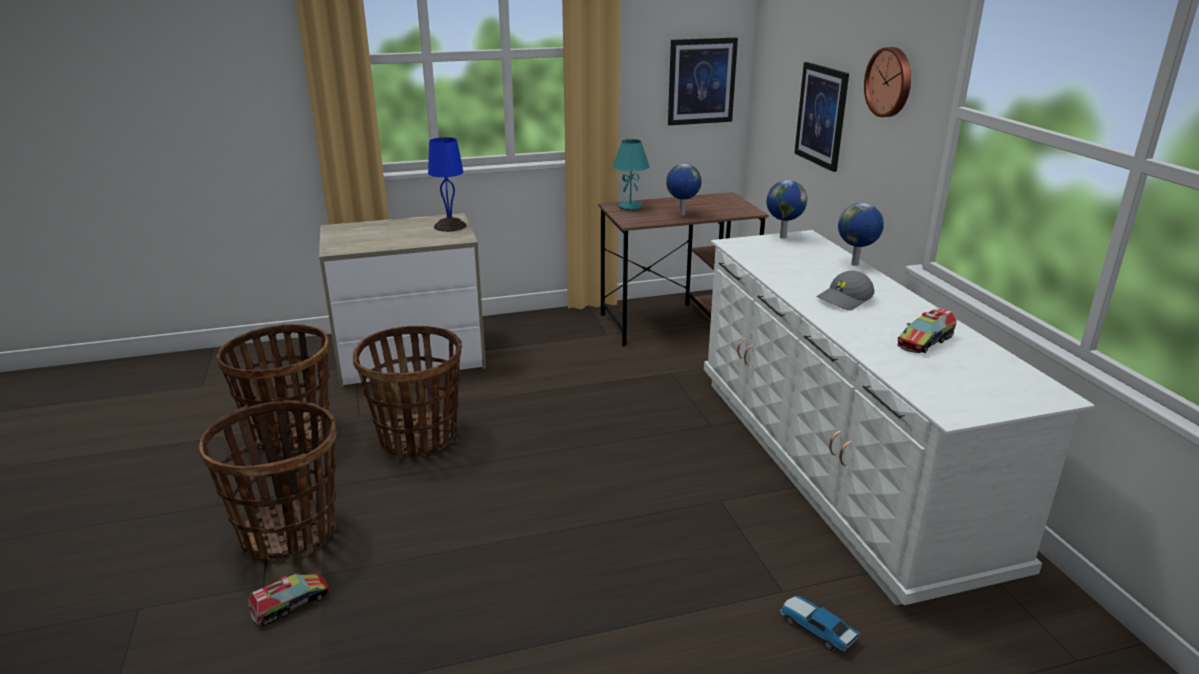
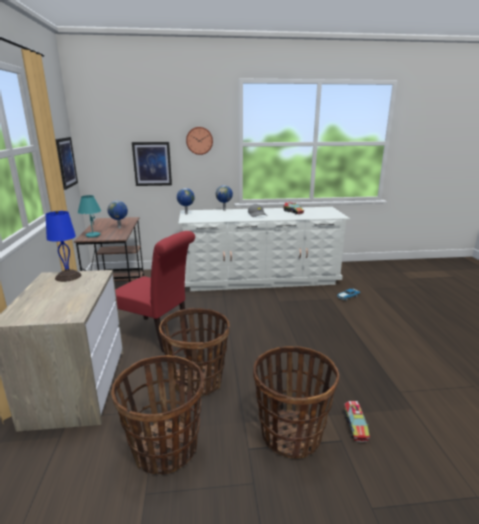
camera: 80 degrees left, 5 degrees down
toy truck [248,573,330,626] -> toy truck turned 150 degrees counterclockwise [344,401,370,443]
none -> red chair [115,231,195,352]

